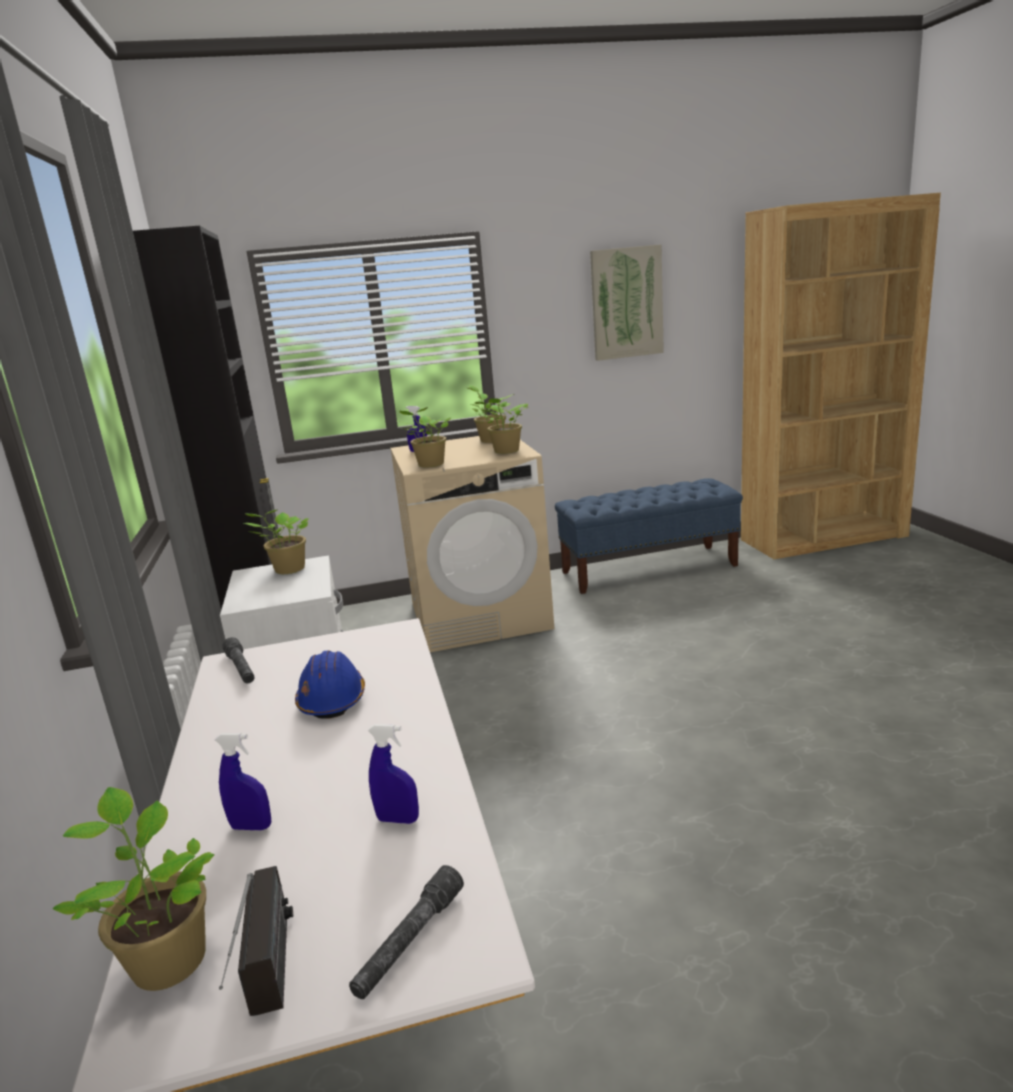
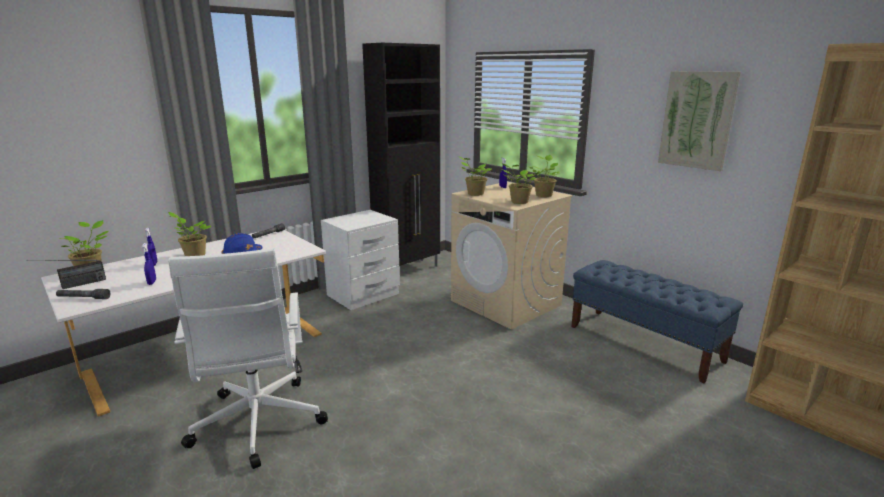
camera: 60 degrees right, 0 degrees up
potted plant [244,510,309,574] -> potted plant moved to [168,212,211,256]
none -> white office chair [168,249,328,469]

